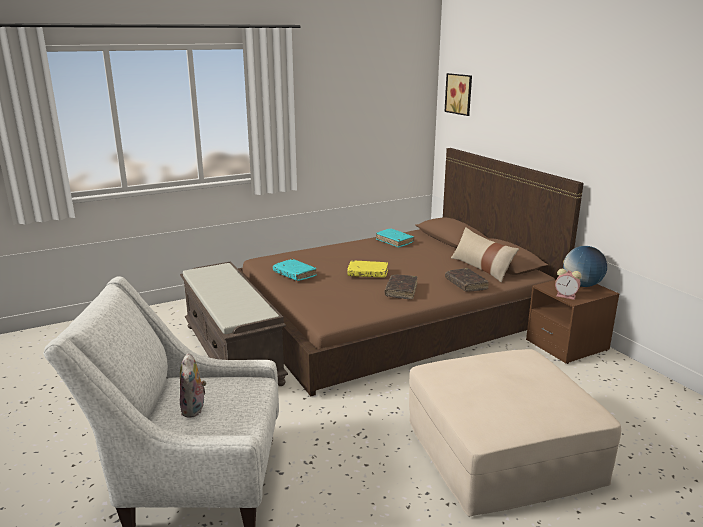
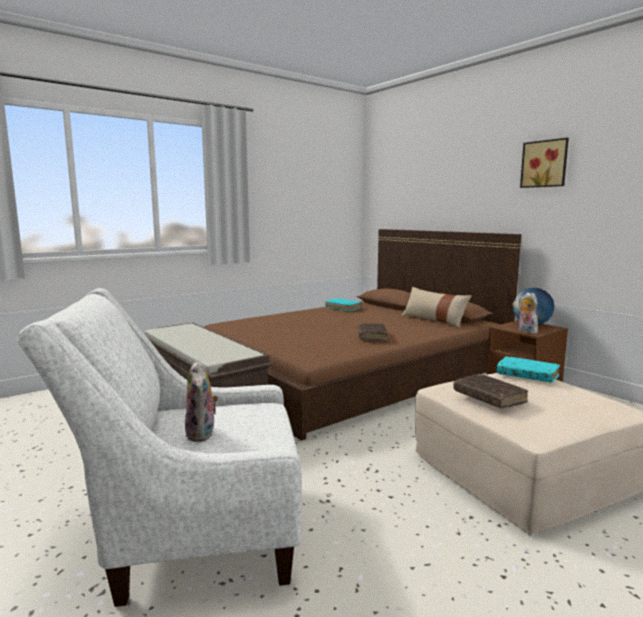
camera: 10 degrees left, 10 degrees down
turquoise book [273,259,317,281] -> turquoise book moved to [496,356,560,383]
yellow book [347,260,388,278] -> none
picture [444,73,472,116] -> picture moved to [520,138,569,188]
brown book [445,268,489,292] -> brown book moved to [453,374,528,408]
alarm clock [555,269,581,300] -> plush toy [518,292,539,334]

